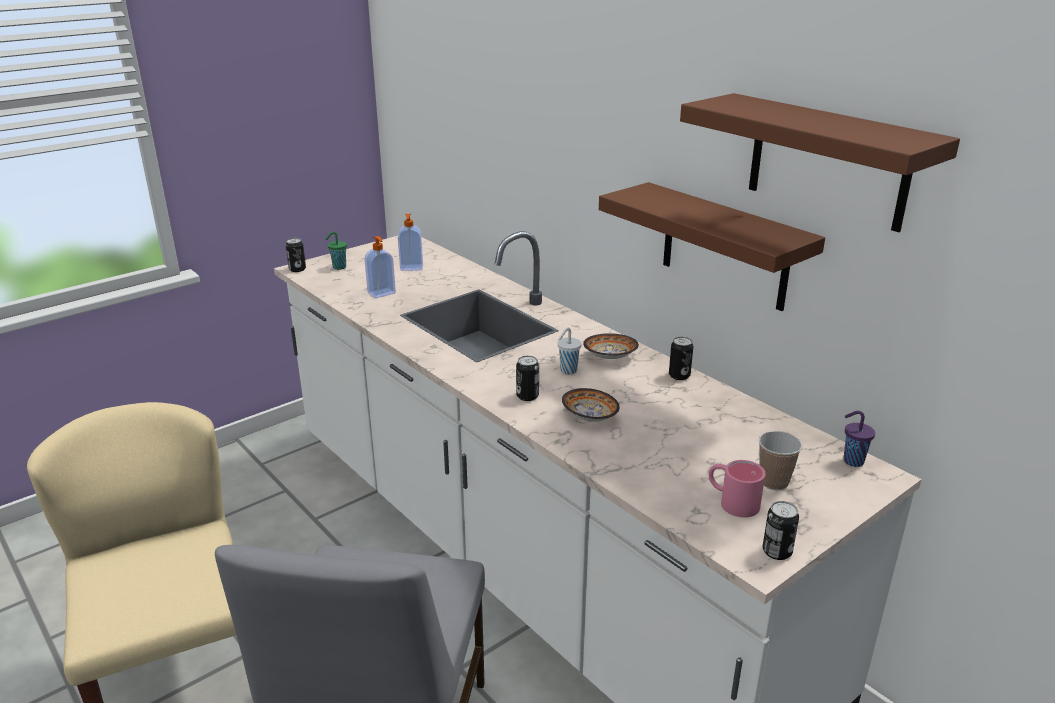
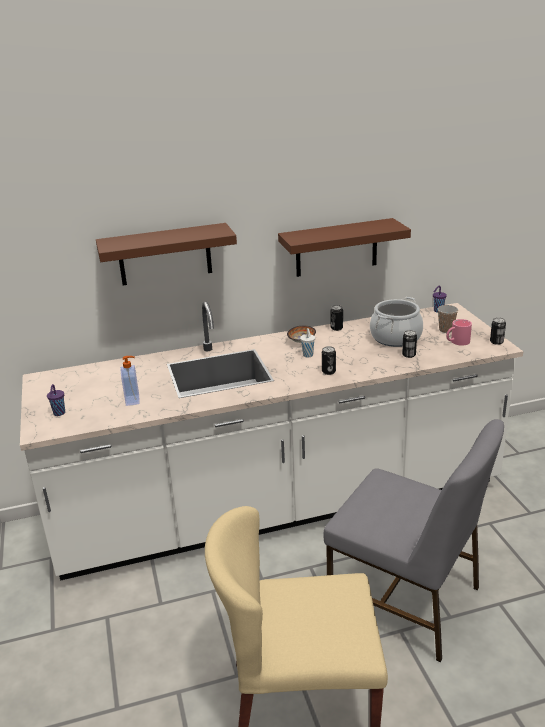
camera: 65 degrees left, 0 degrees up
can [285,238,306,272] -> can moved to [402,330,417,358]
green cup [325,231,347,270] -> purple cup [47,384,65,416]
soap dispenser [398,214,423,271] -> none
bowl [562,388,620,422] -> none
brown shelf [680,93,960,232] -> brown shelf moved to [96,223,237,285]
none -> cooking pot [370,297,423,347]

